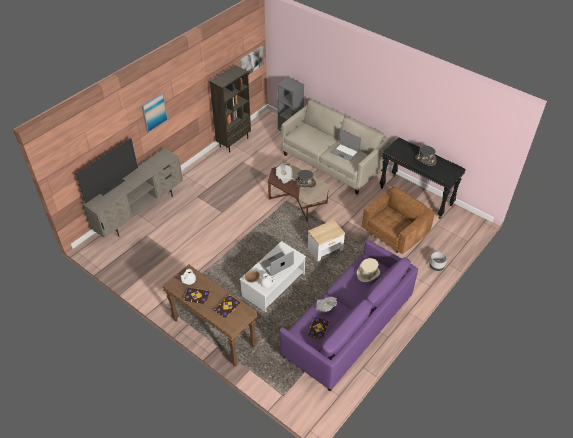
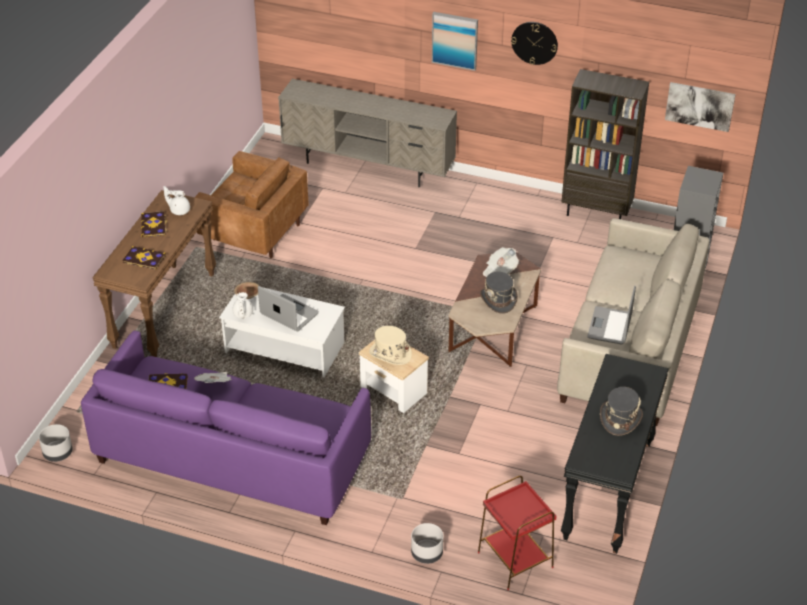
camera: 70 degrees right, 5 degrees down
television [76,138,138,203] -> none
beige hat [357,258,380,282] -> beige hat moved to [369,326,412,365]
brown armchair [362,186,435,254] -> brown armchair moved to [195,151,308,258]
none -> grey planter [39,424,73,462]
none -> red side table [478,476,557,590]
none -> wall clock [511,22,558,65]

